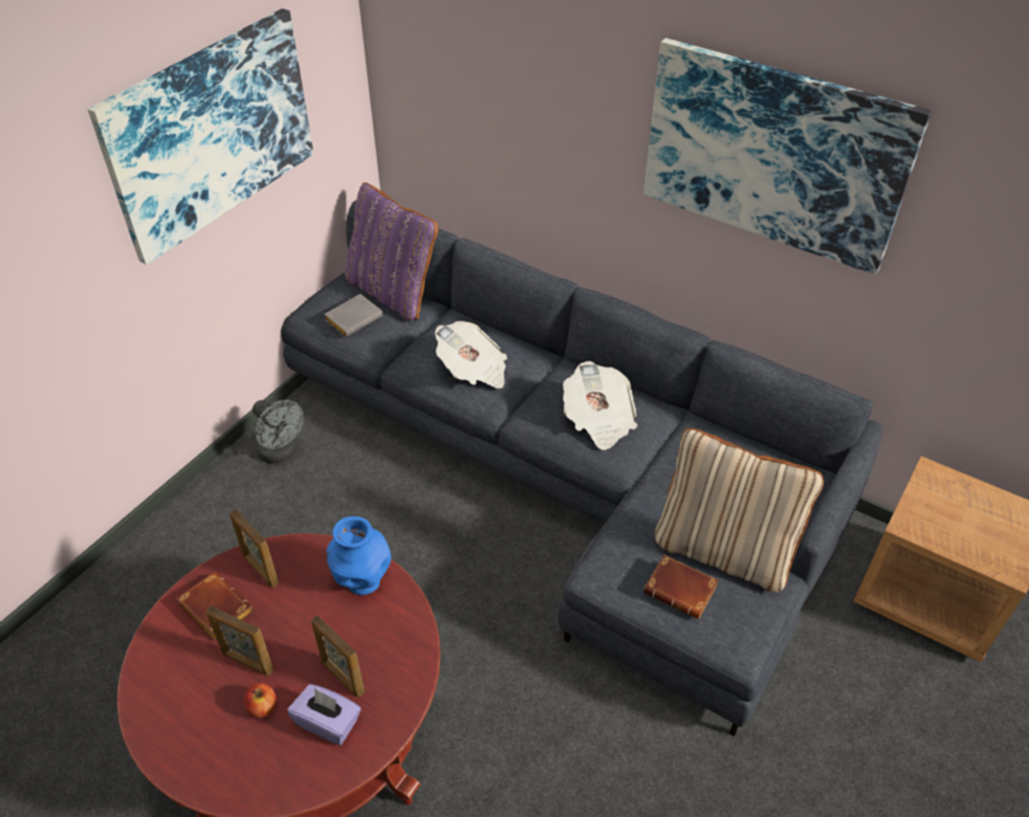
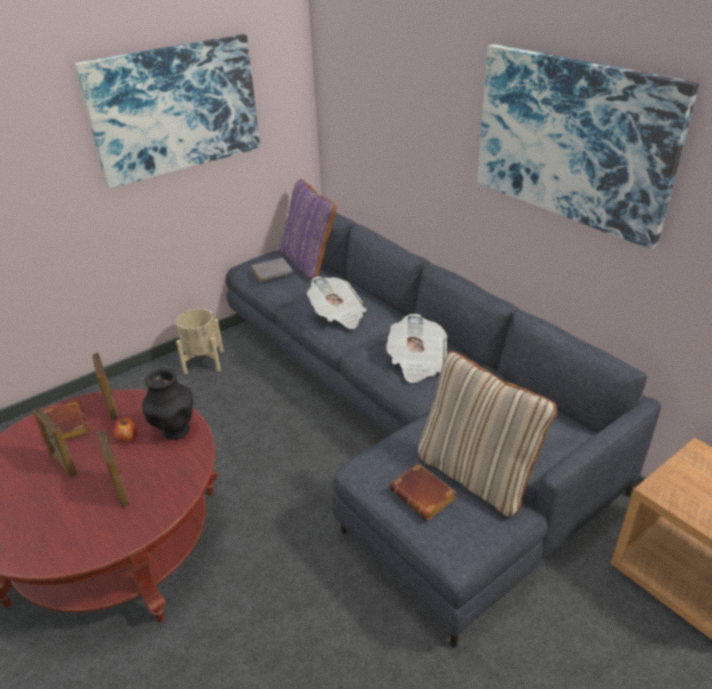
camera: 20 degrees right, 10 degrees down
apple [244,683,276,718] -> apple moved to [113,417,138,442]
grey fan [252,400,304,464] -> beige planter [176,309,224,374]
purple tissue box [287,684,361,745] -> none
blue vase [326,516,391,595] -> black vase [142,369,193,440]

